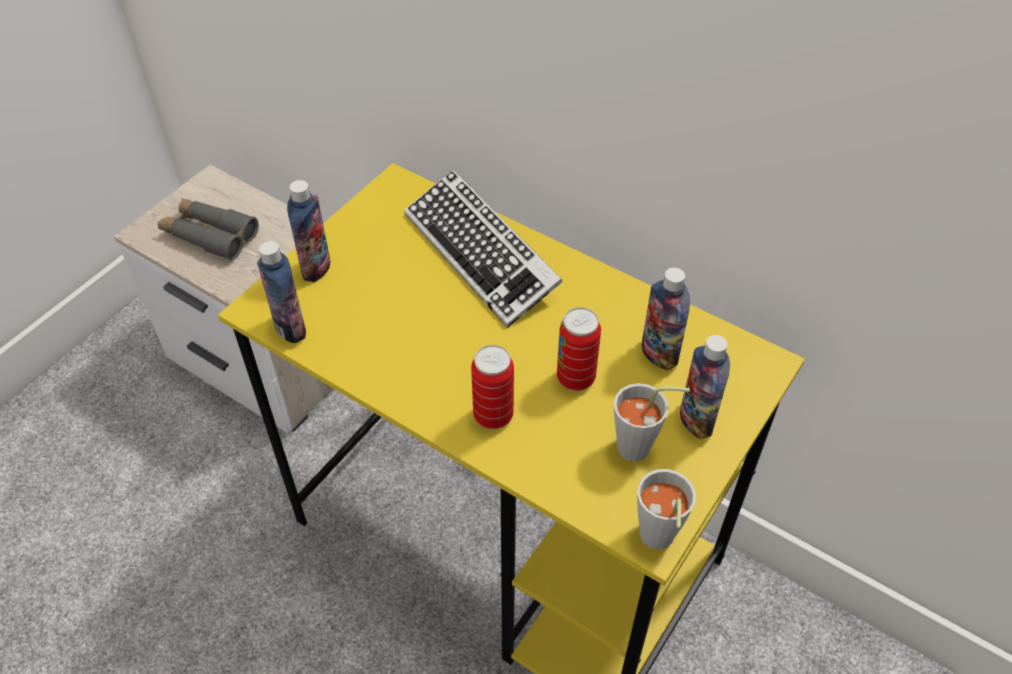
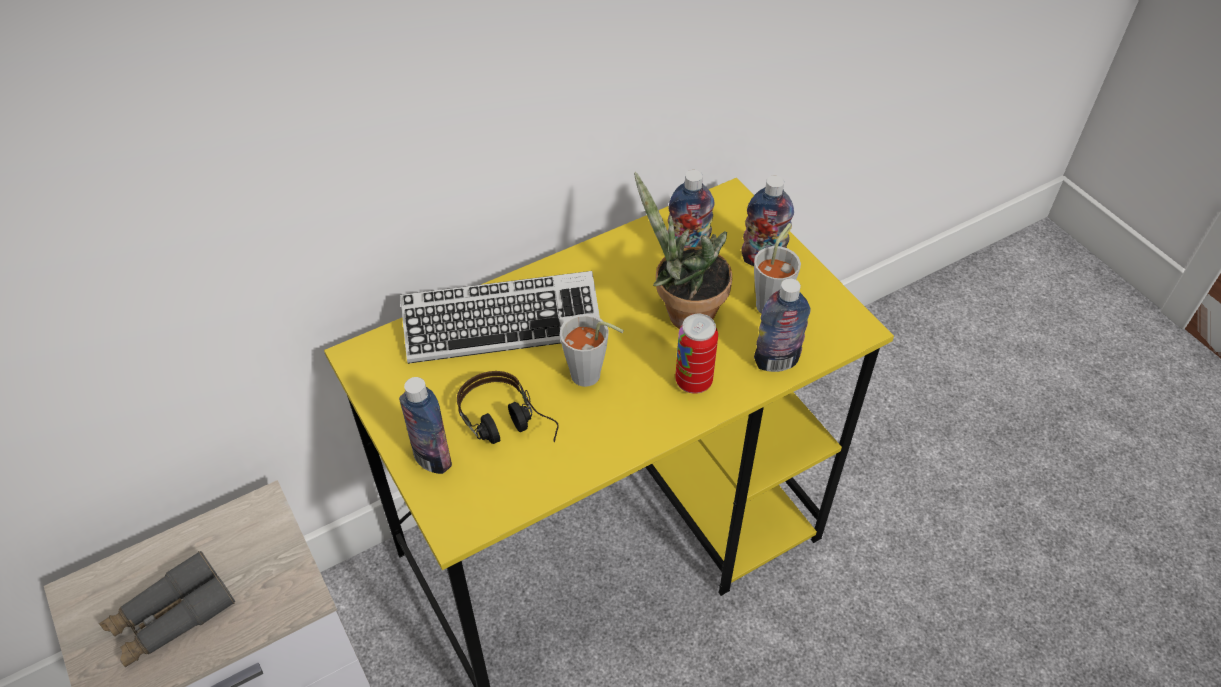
camera: 65 degrees left, 0 degrees up
bottle [257,241,306,343] -> bottle moved to [754,278,811,372]
can [557,307,601,391] -> potted plant [634,172,732,329]
grey cup [637,469,696,549] -> grey cup moved to [560,314,624,387]
none -> headphones [457,371,559,444]

